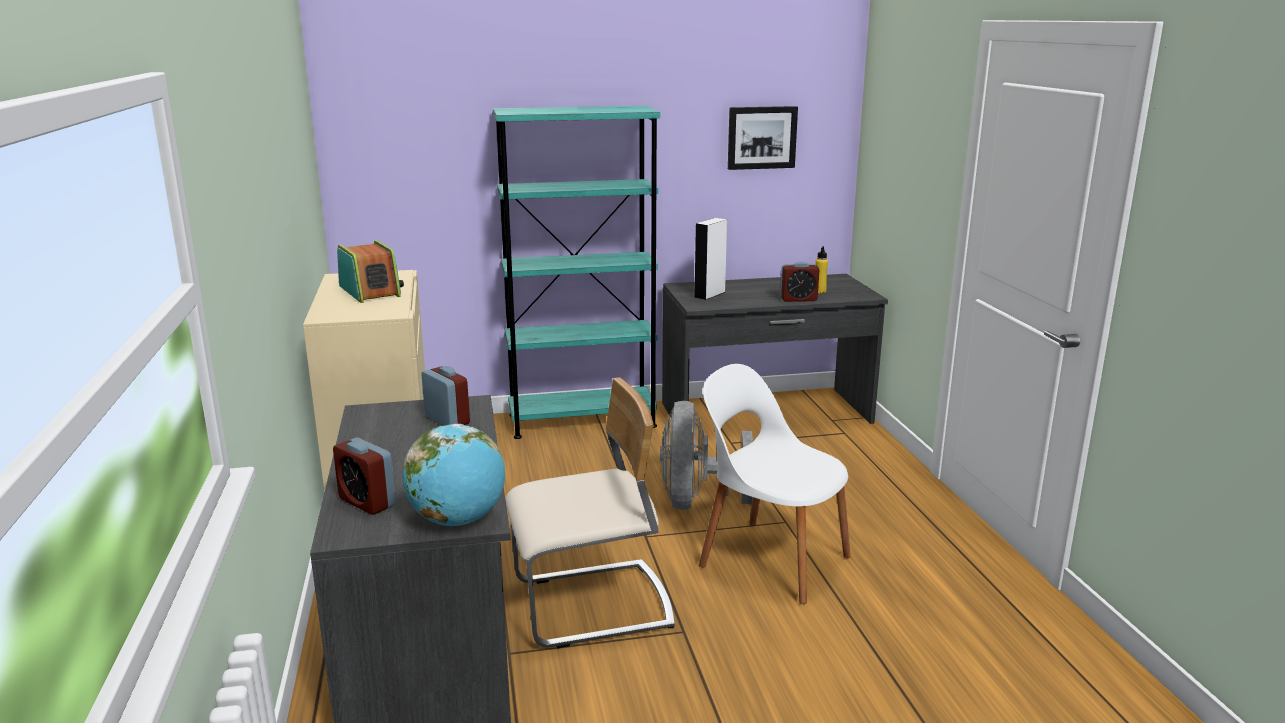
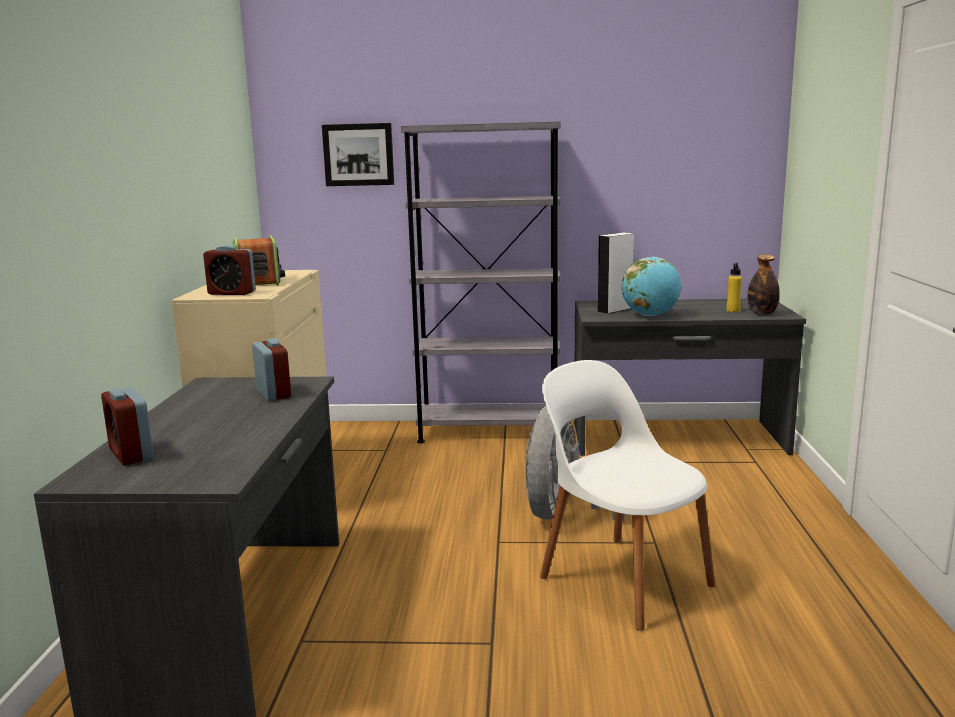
camera: 15 degrees right, 5 degrees down
globe [402,424,505,526] -> globe moved to [622,257,681,316]
turquoise bookcase [493,106,660,439] -> grey bookcase [401,122,561,443]
beige chair [505,377,675,648] -> none
picture [728,106,798,170] -> picture moved to [322,123,394,186]
alarm clock [780,262,819,302] -> alarm clock moved to [203,245,256,295]
none -> bottle [747,255,780,315]

